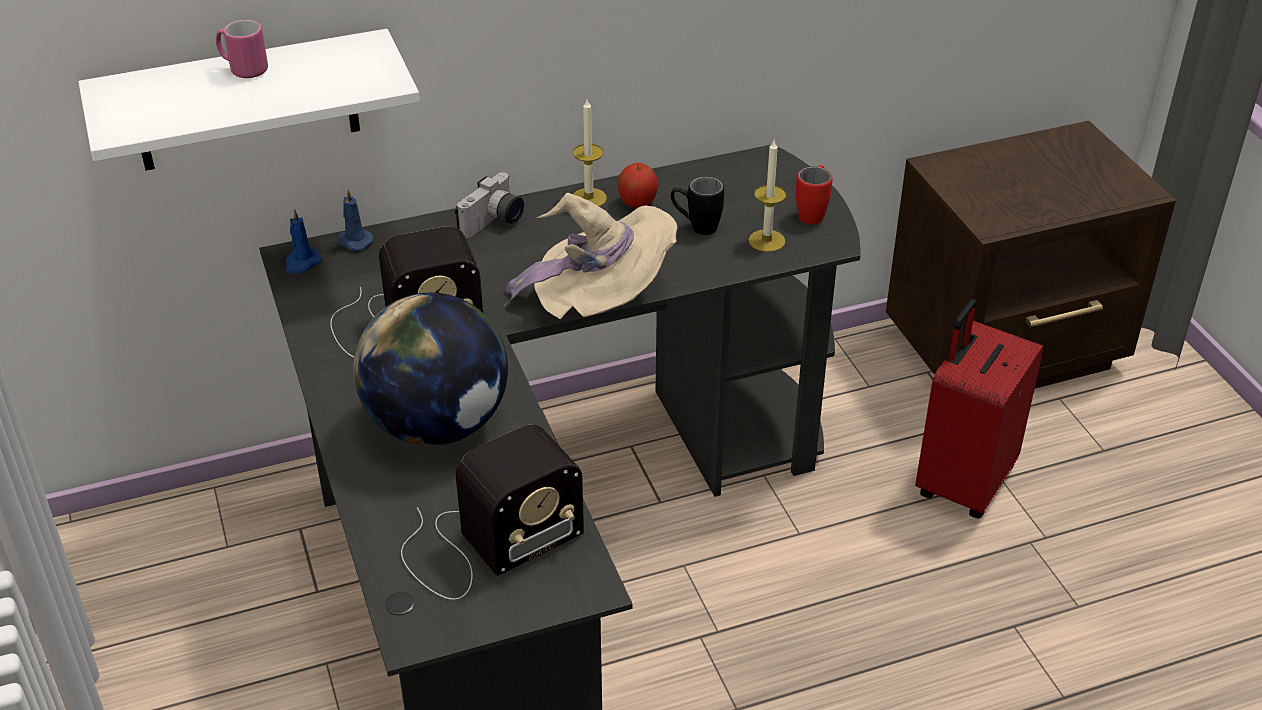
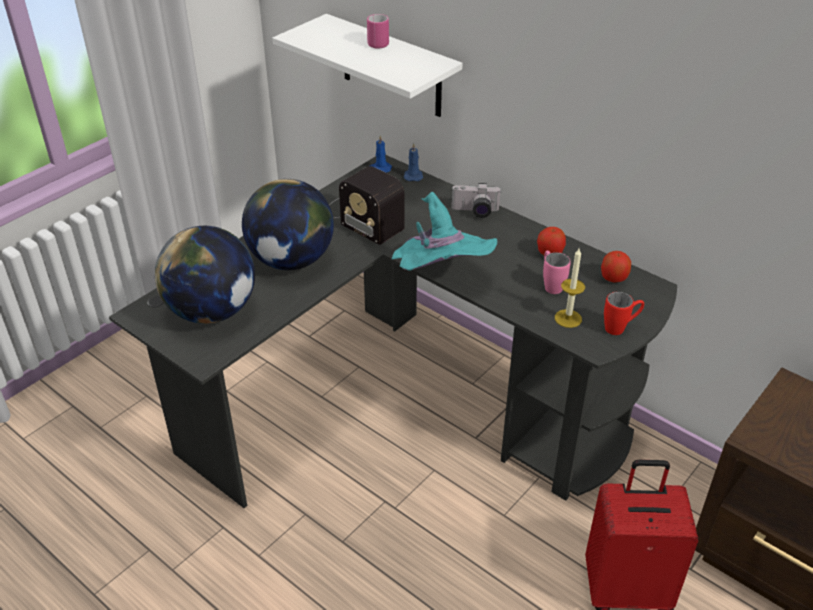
camera: 60 degrees right, 0 degrees up
radio [401,424,584,600] -> globe [155,226,255,324]
beige hat [503,193,677,319] -> turquoise hat [392,192,497,271]
candle [573,99,607,207] -> none
black mug [671,176,724,235] -> pink mug [543,251,571,294]
none -> apple [601,251,631,282]

